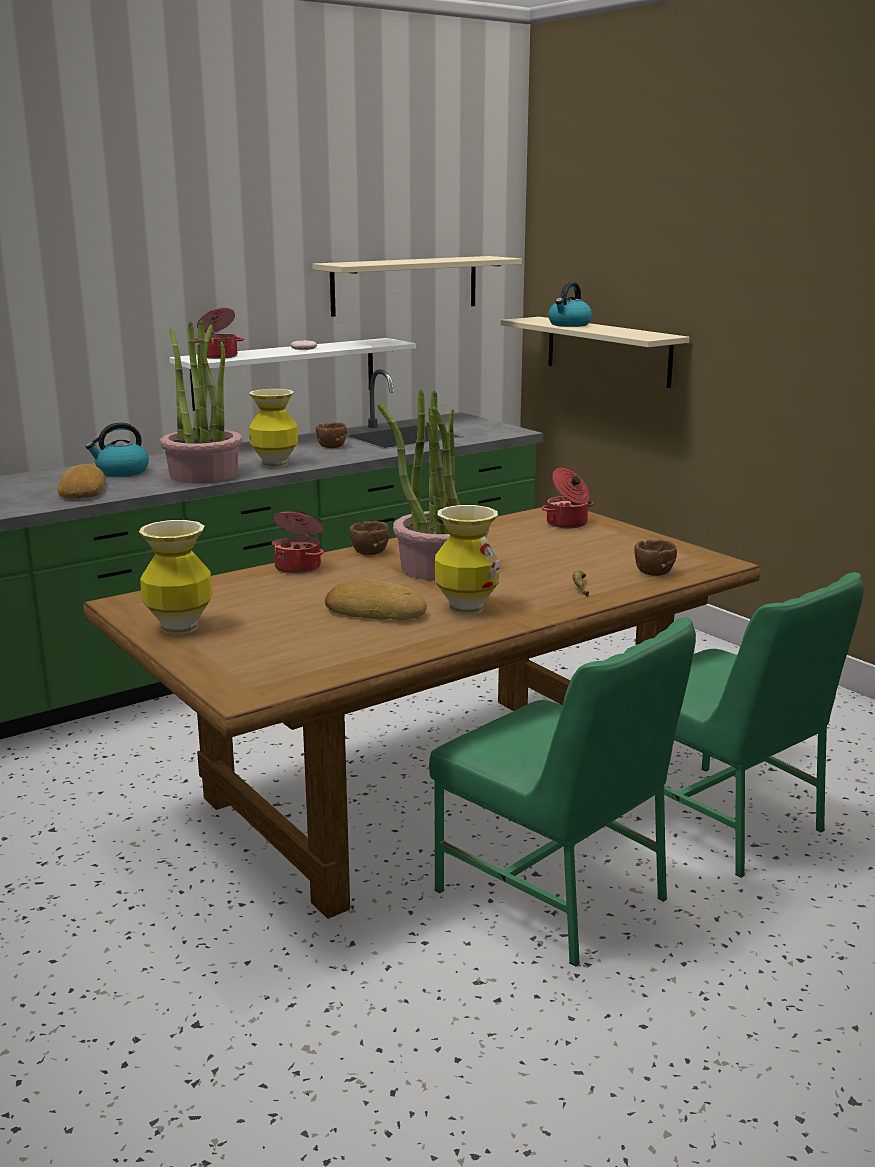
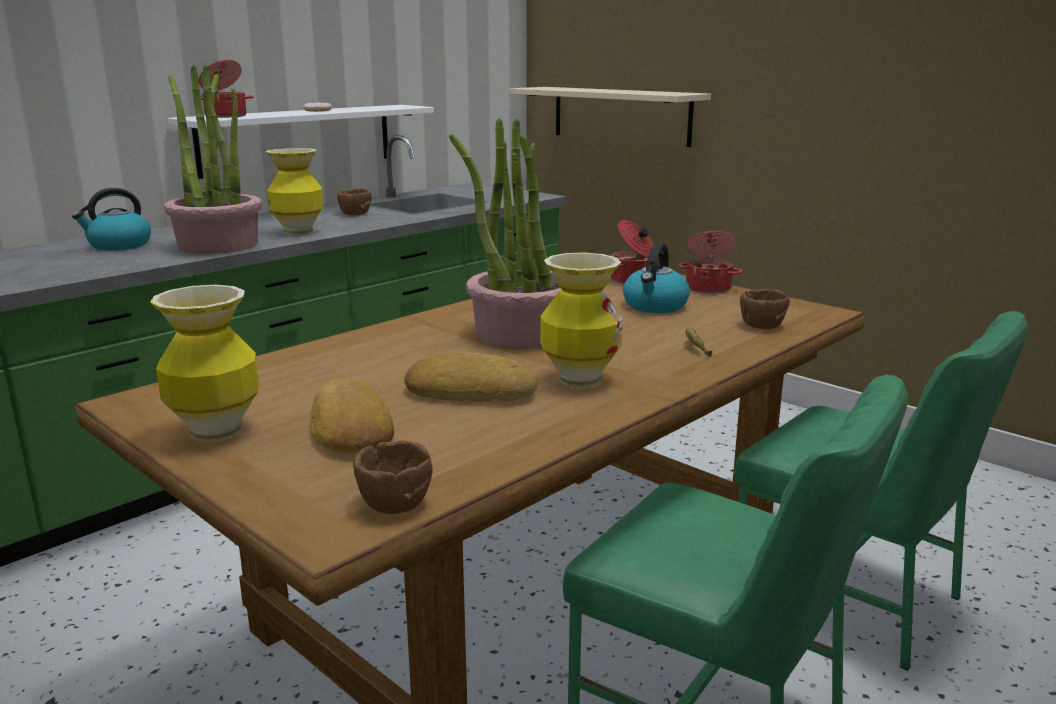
camera: 10 degrees left, 0 degrees up
bread [57,464,105,499] -> bread moved to [310,376,394,454]
cooking pot [272,511,324,574] -> cooking pot moved to [678,231,742,294]
beige shelf [312,256,522,317] -> none
brown bowl [350,521,389,555] -> brown bowl moved to [353,440,433,514]
kettle [548,282,592,327] -> kettle moved to [623,243,690,313]

